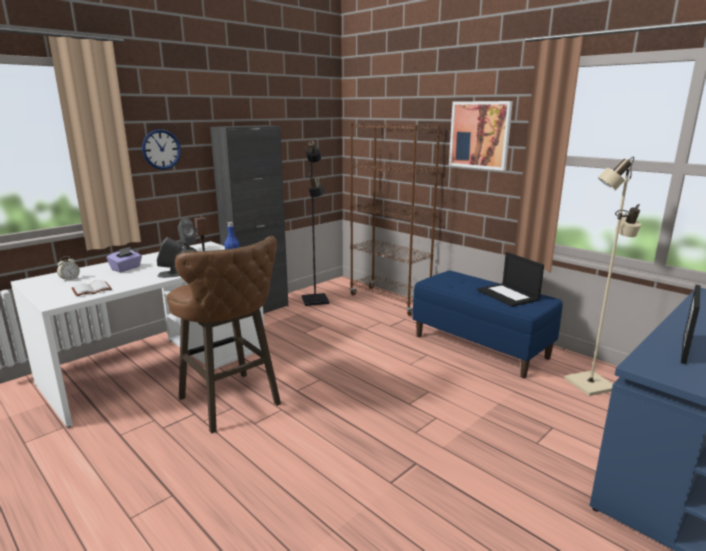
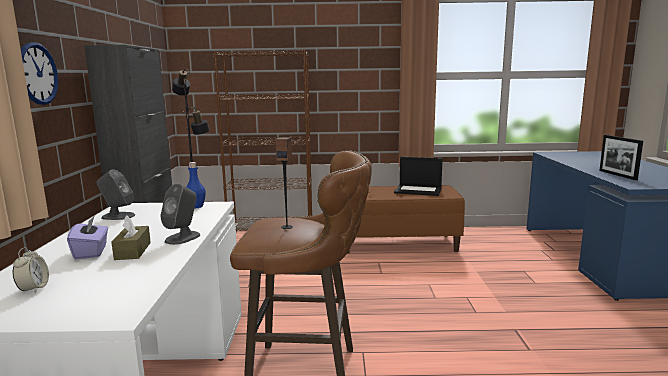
camera: 45 degrees left, 5 degrees down
white book [72,280,112,296] -> none
blue bench [413,270,562,378] -> brown bench [347,185,465,254]
picture [449,101,513,171] -> none
beige floor lamp [565,157,641,396] -> none
none -> brown tissue box [111,215,151,260]

